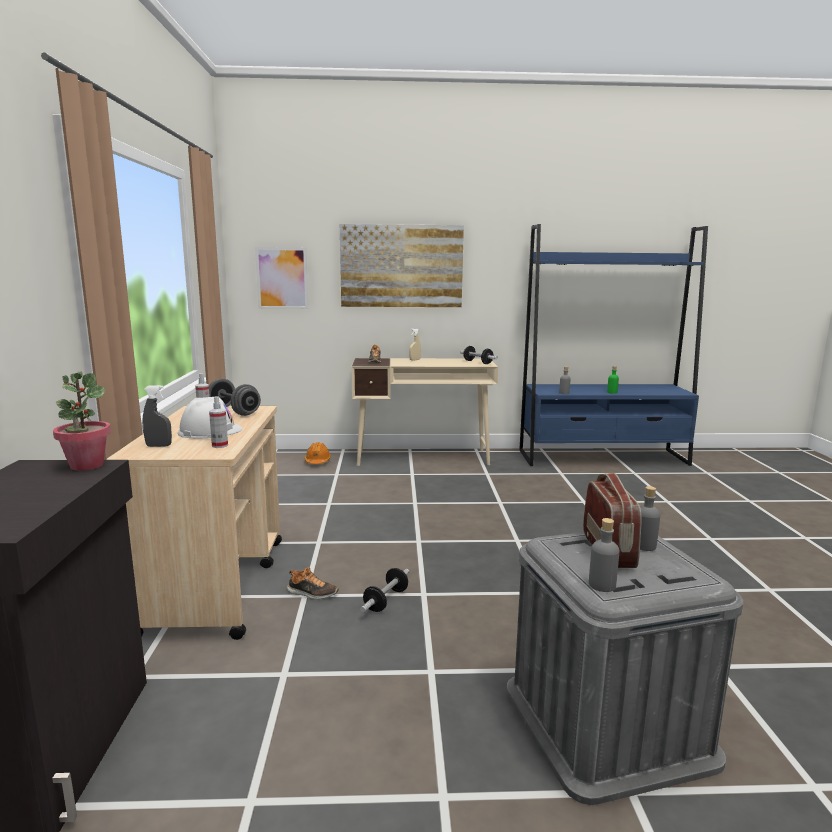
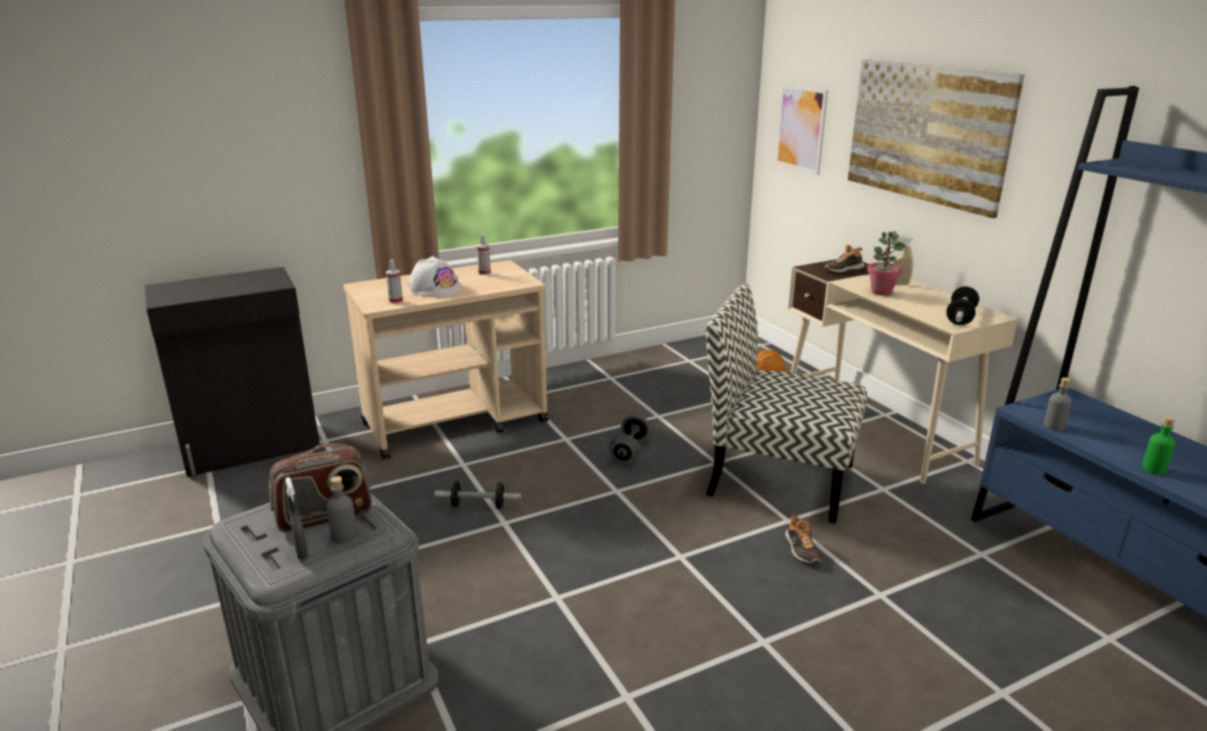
camera: 65 degrees right, 10 degrees up
potted plant [53,372,111,471] -> potted plant moved to [867,231,906,296]
grey spray bottle [142,385,172,447] -> grey spray bottle moved to [285,477,308,560]
grey dumbbell [209,378,261,416] -> grey dumbbell moved to [609,414,650,463]
shoe [287,567,339,599] -> shoe moved to [785,514,821,563]
grey bottle [589,518,619,592] -> none
none -> chair [706,284,867,524]

